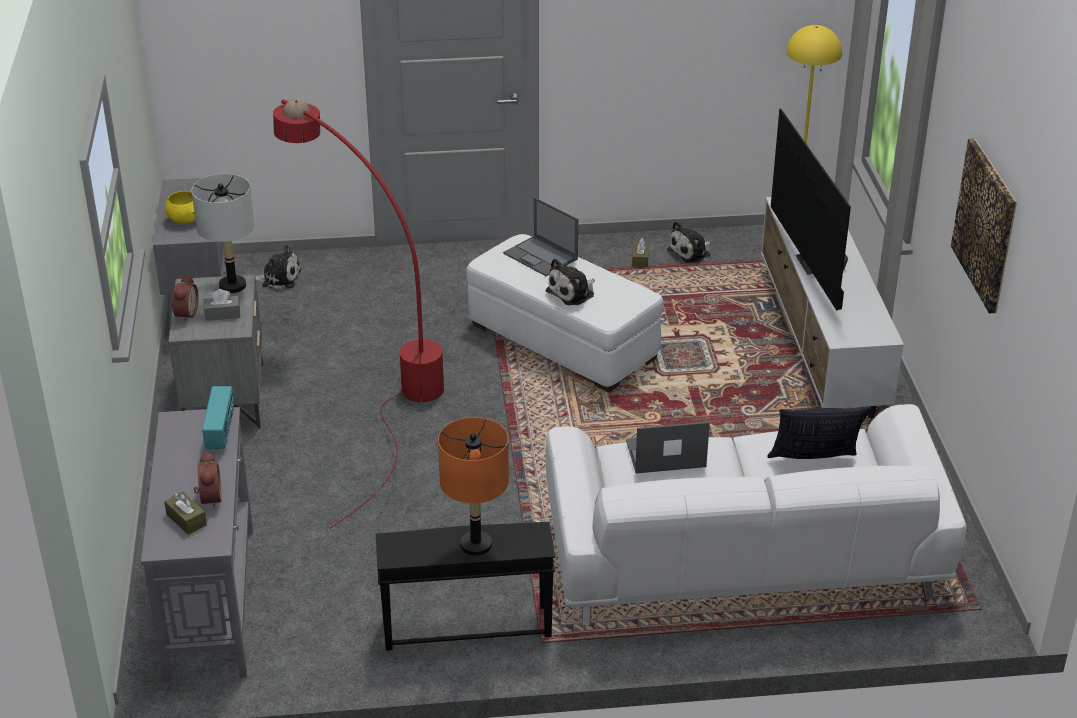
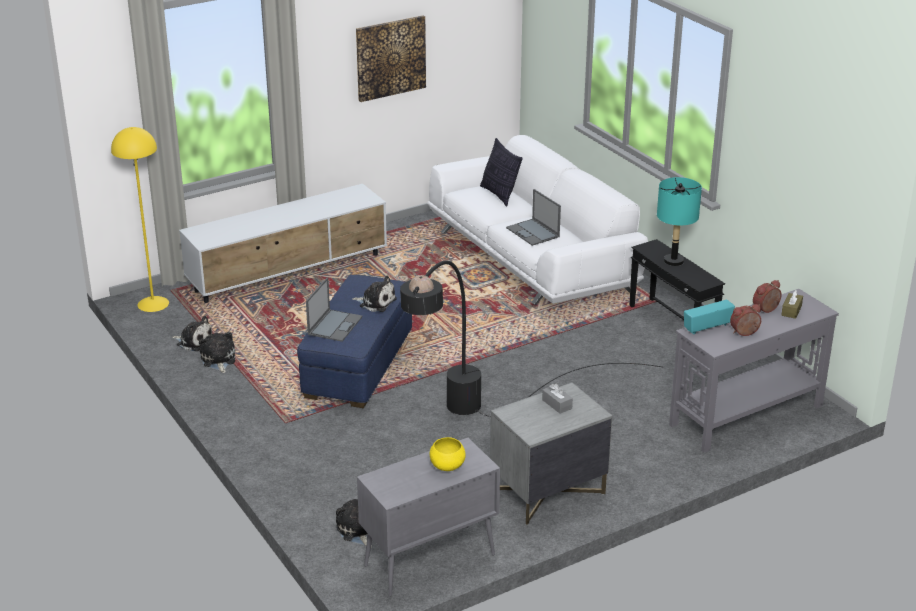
camera: 115 degrees left, 5 degrees down
alarm clock [170,274,199,322] -> alarm clock moved to [730,304,761,336]
grey table lamp [192,174,254,293] -> none
red floor lamp [273,99,444,528] -> black floor lamp [400,260,662,417]
orange table lamp [438,417,509,556] -> turquoise table lamp [657,177,702,266]
white ottoman [467,234,663,393] -> blue ottoman [297,275,412,408]
brown tissue box [632,238,649,267] -> plush toy [199,332,235,373]
television [771,108,851,311] -> none

